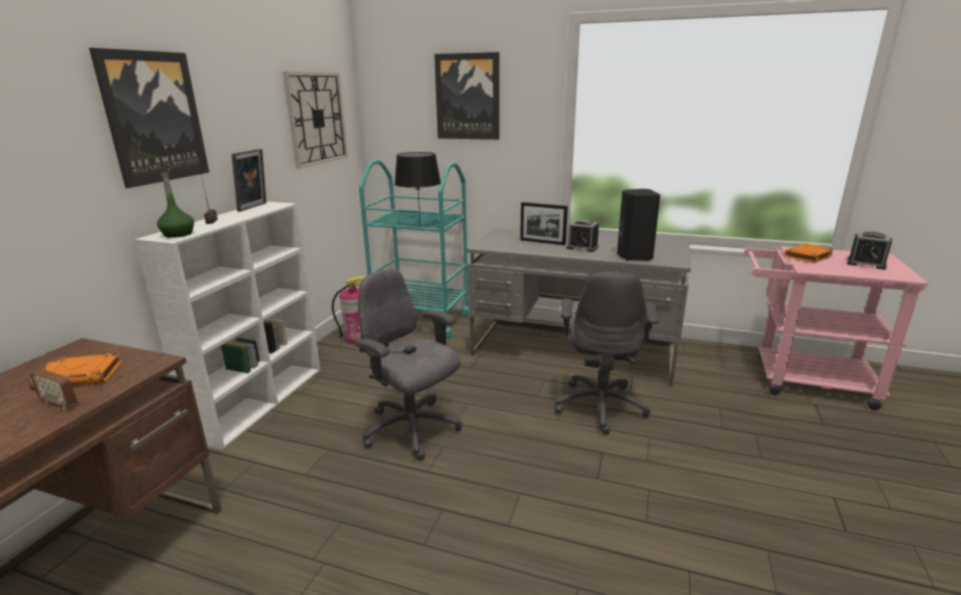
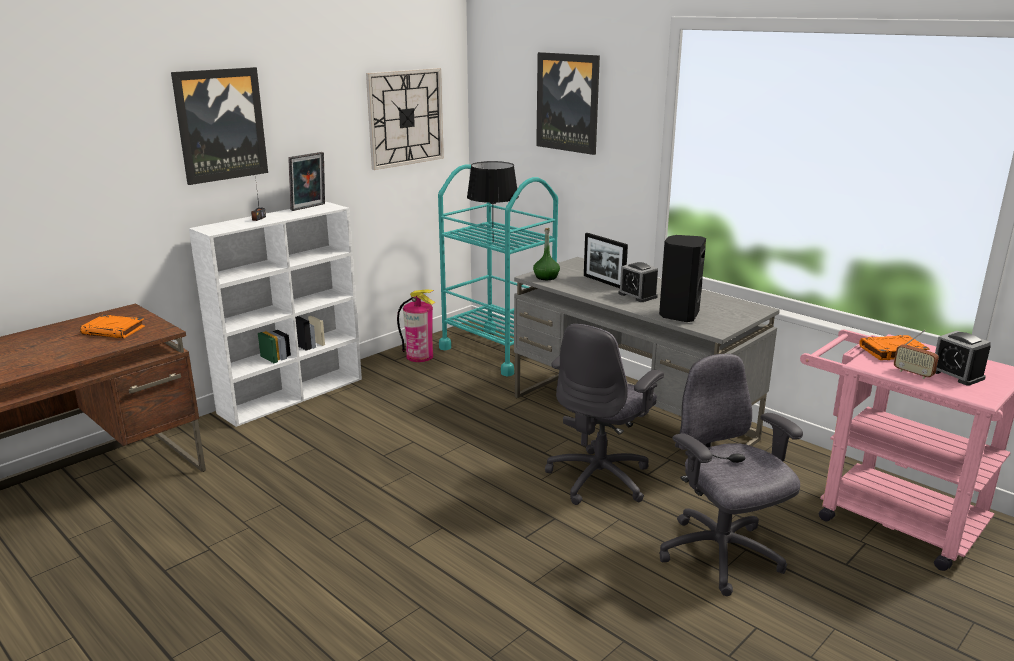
camera: 25 degrees right, 0 degrees up
radio [30,350,77,409] -> radio moved to [894,330,939,379]
green bottle [157,171,194,238] -> green bottle moved to [533,228,560,280]
grey office chair [355,269,462,461] -> grey office chair moved to [659,354,803,596]

